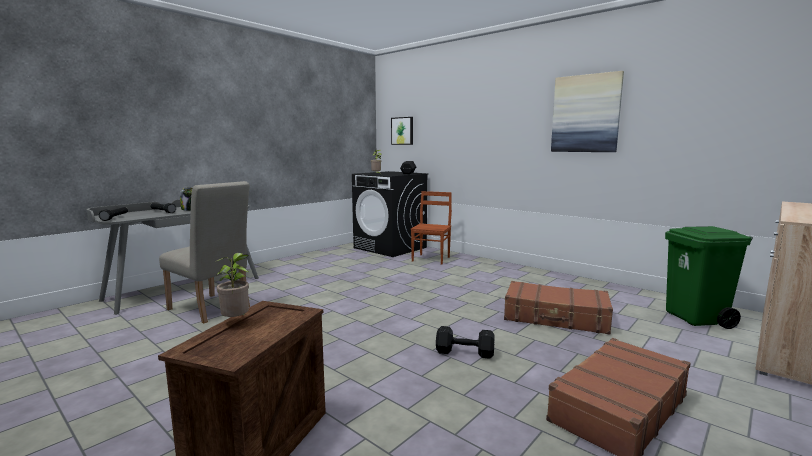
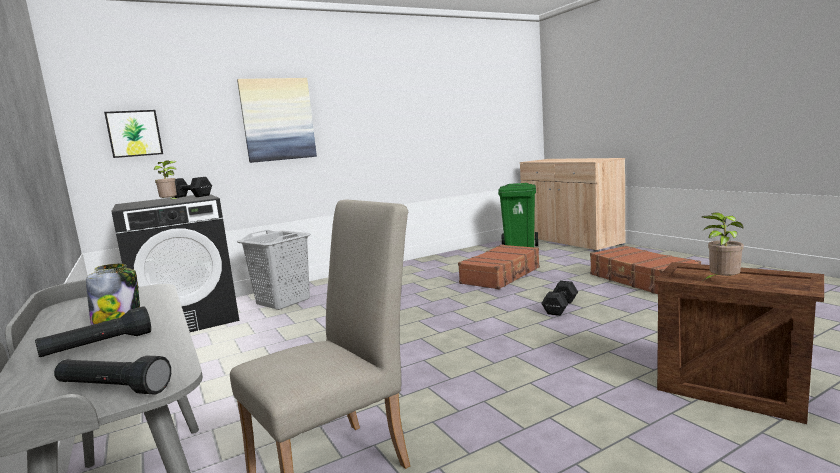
camera: 70 degrees left, 0 degrees up
brown chair [411,191,452,264] -> grey laundry basket [237,230,311,310]
picture [551,71,624,152] -> picture moved to [237,78,317,163]

